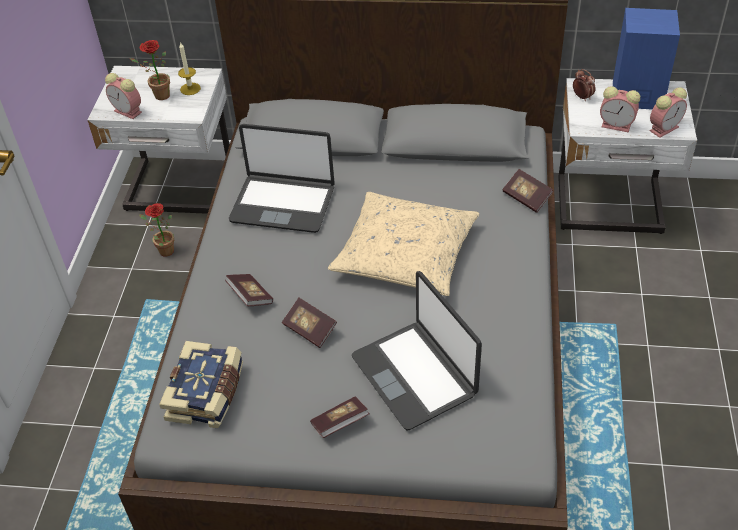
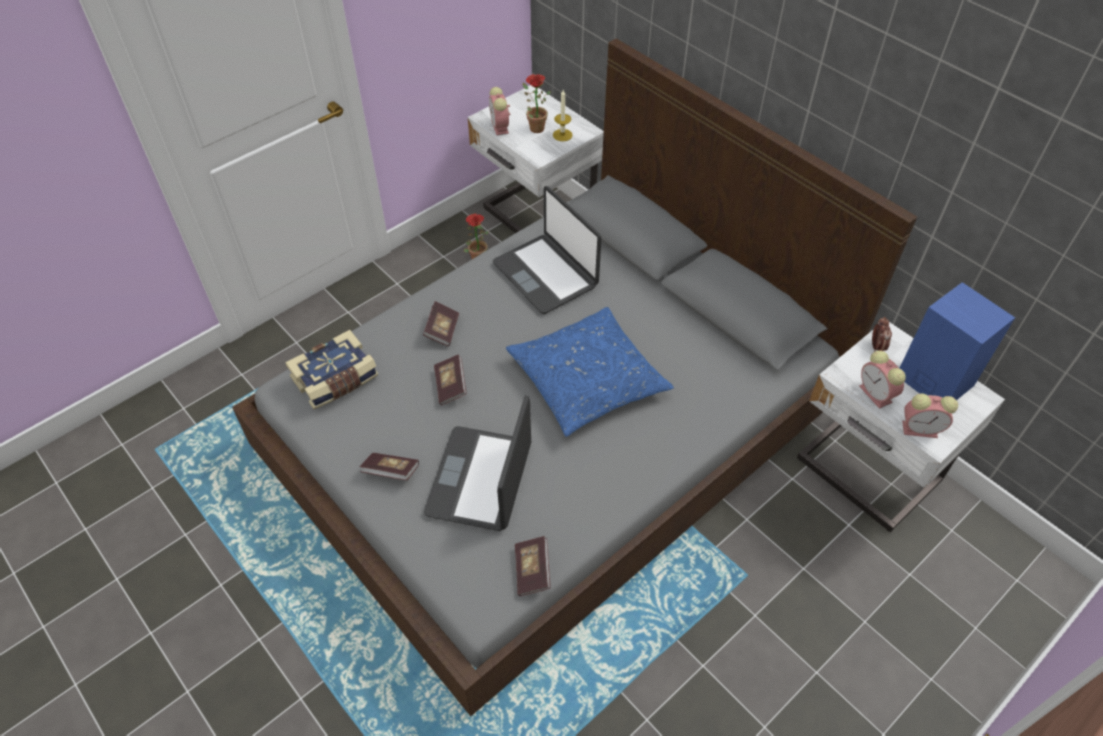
camera: 40 degrees right, 5 degrees up
beige pillow [328,192,480,296] -> blue pillow [506,307,674,437]
book [502,169,553,213] -> book moved to [515,536,551,596]

